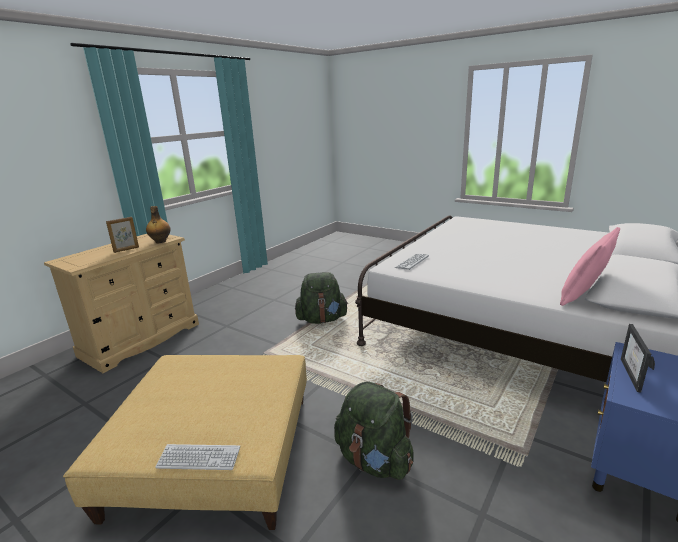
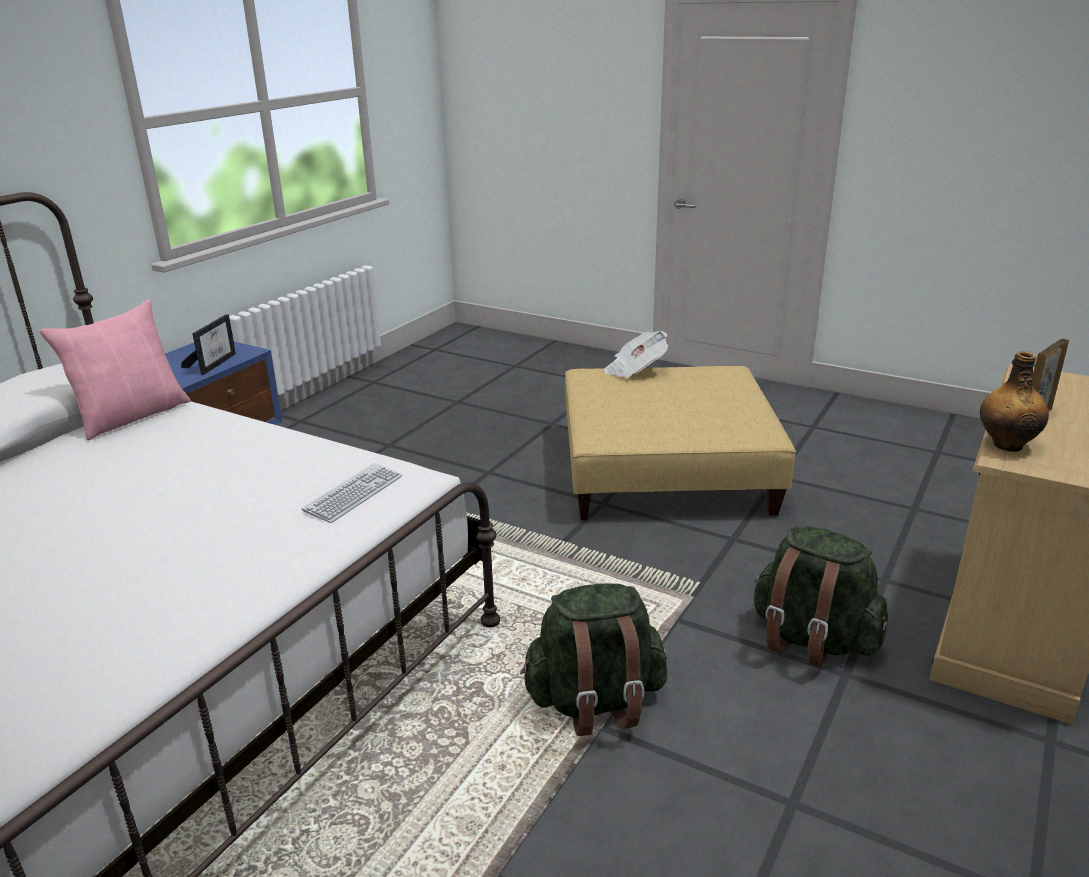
camera: 175 degrees right, 5 degrees up
keyboard [155,444,240,470] -> newspaper [604,331,668,378]
green backpack [334,382,413,480] -> green backpack moved to [754,526,888,668]

